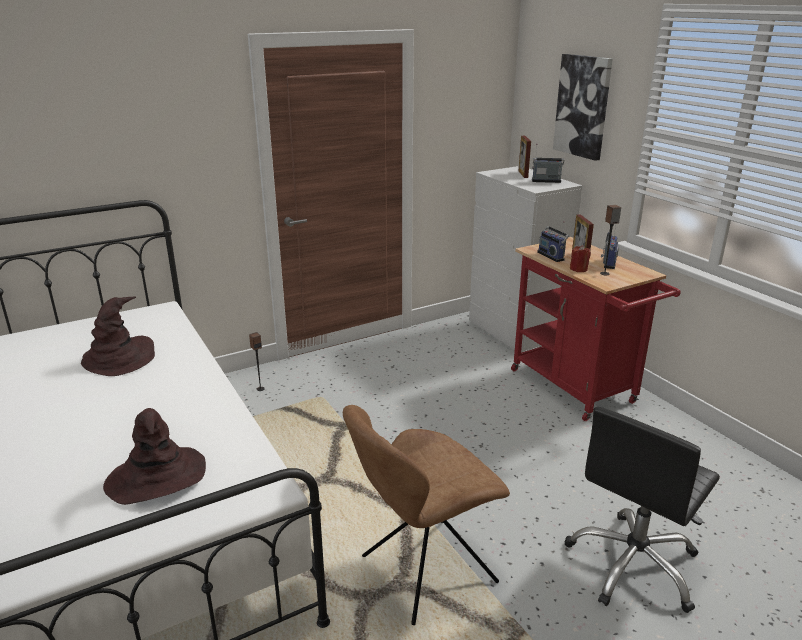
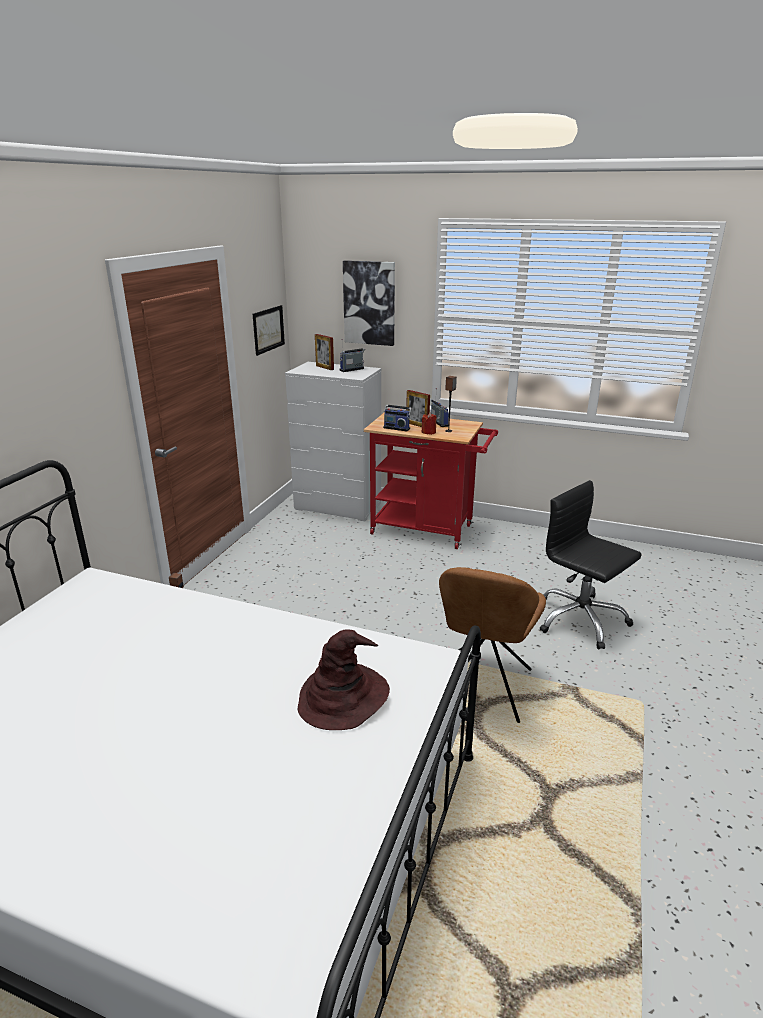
camera: 40 degrees left, 0 degrees up
brown hat [81,297,155,376] -> none
black office chair [564,407,720,613] -> black office chair turned 135 degrees clockwise [540,480,642,649]
none -> picture [253,305,285,356]

